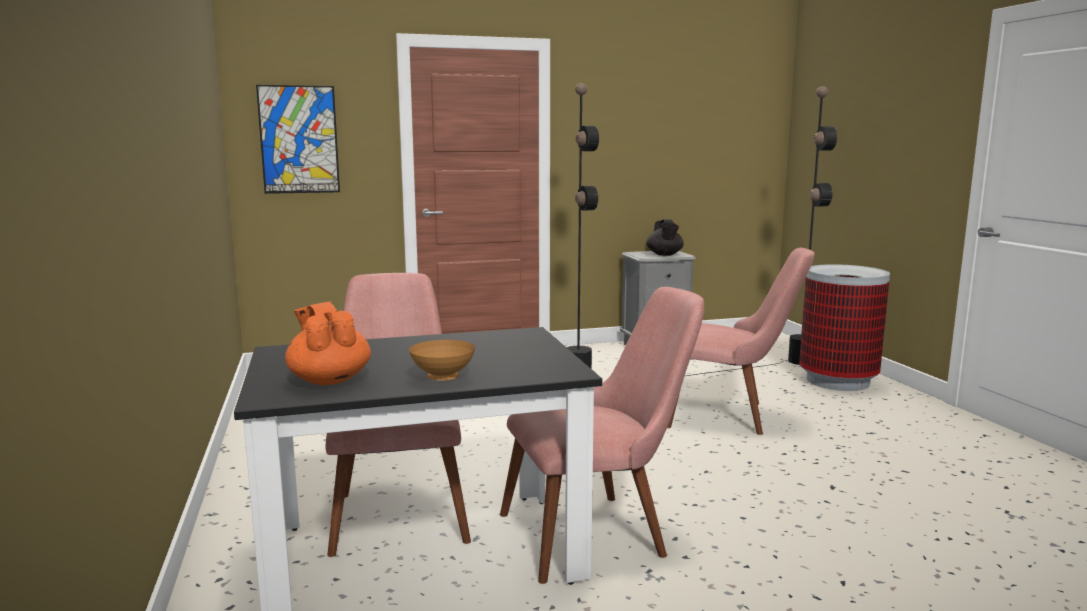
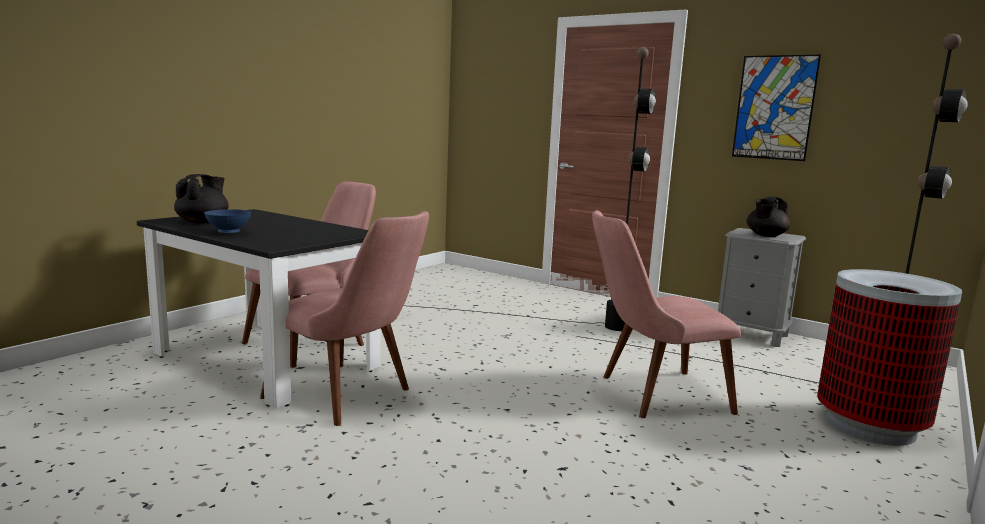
camera: 50 degrees right, 0 degrees up
picture [256,85,340,194] -> picture moved to [732,55,821,161]
orange teapot [285,302,371,385] -> black teapot [174,174,229,224]
brown bowl [409,340,475,381] -> blue bowl [204,209,251,234]
pink chair [667,248,815,435] -> pink chair turned 105 degrees clockwise [592,210,741,418]

